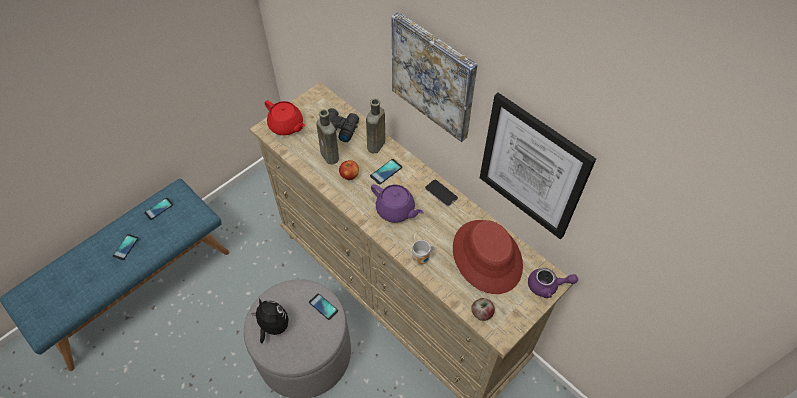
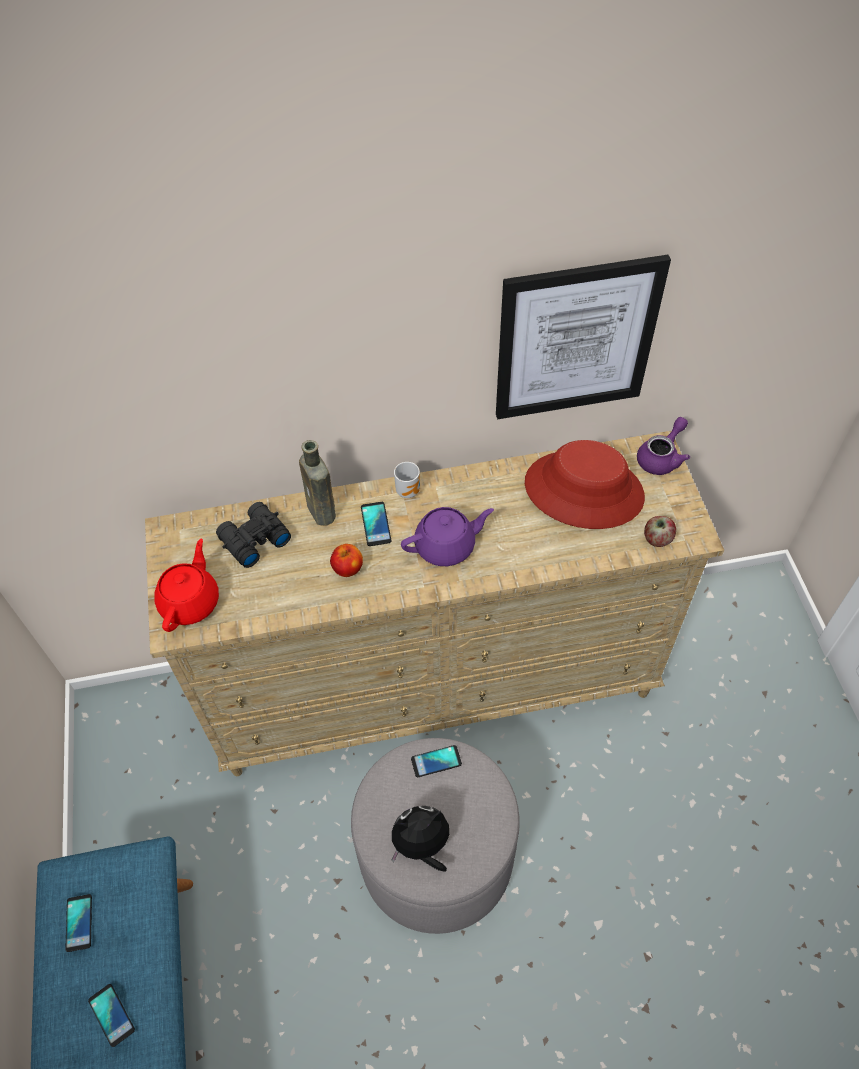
camera: 55 degrees left, 0 degrees up
red teapot [265,100,305,135] -> red teapot turned 60 degrees counterclockwise [154,538,219,632]
brown bottle [316,109,339,164] -> none
picture [392,12,478,142] -> none
mug [412,240,434,265] -> mug moved to [394,462,420,498]
phone [425,179,458,207] -> none

